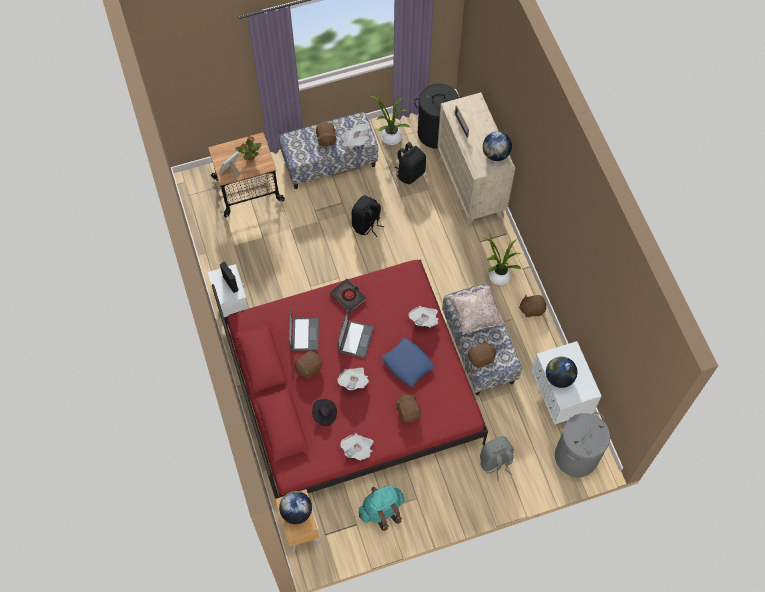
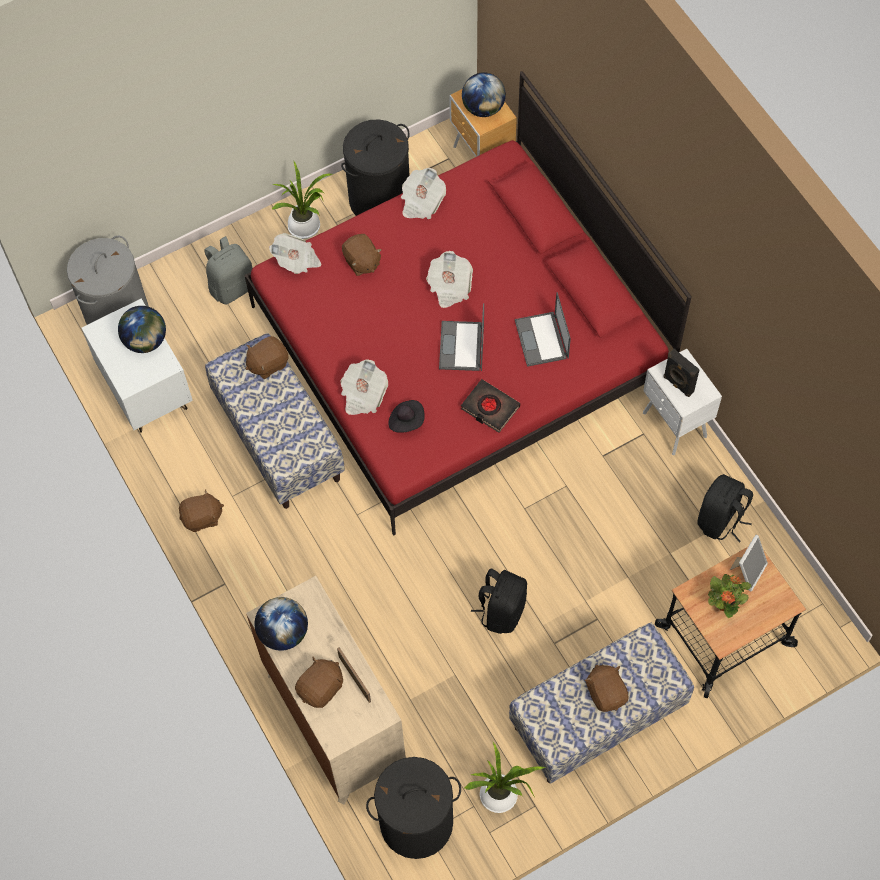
camera: 170 degrees right, 0 degrees up
brown plush toy [295,351,323,379] -> brown plush toy moved to [295,657,343,708]
black hat [312,399,337,426] -> black hat moved to [388,400,425,433]
newspaper [342,124,371,148] -> newspaper moved to [269,233,321,274]
turquoise backpack [358,486,405,531] -> black laundry basket [341,119,410,216]
blue pillow [382,338,435,387] -> none
black backpack [395,142,426,184] -> black backpack moved to [697,474,753,543]
beige pillow [449,286,505,335] -> none
potted plant [484,235,521,285] -> potted plant moved to [271,160,332,239]

